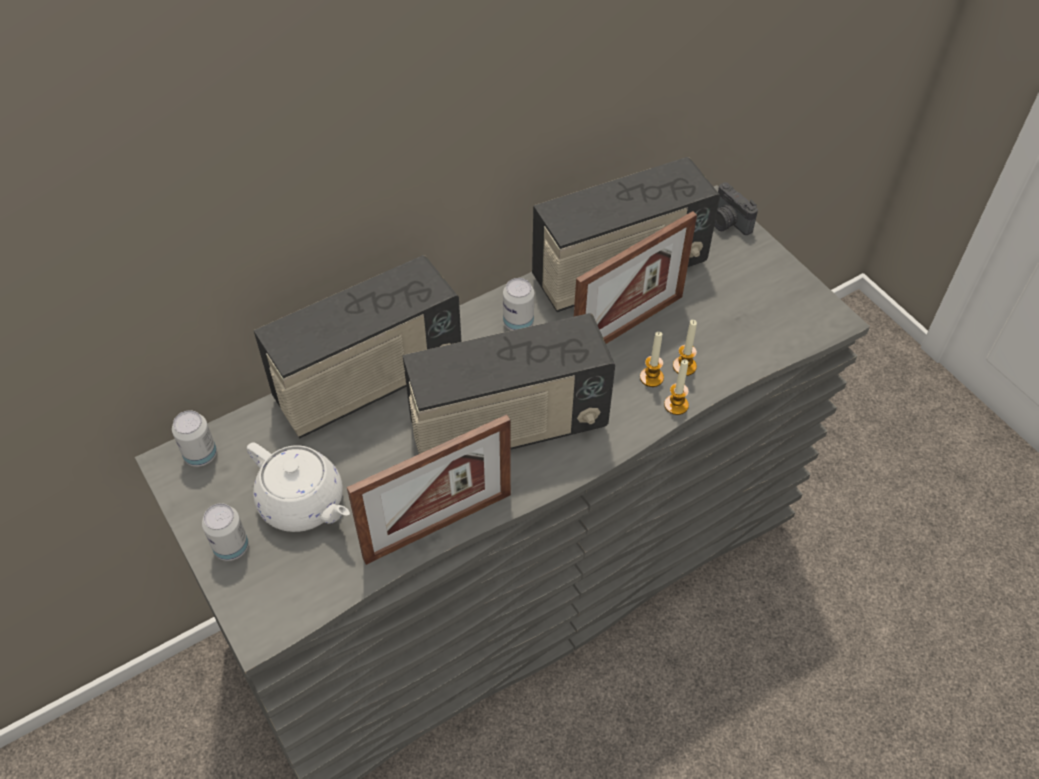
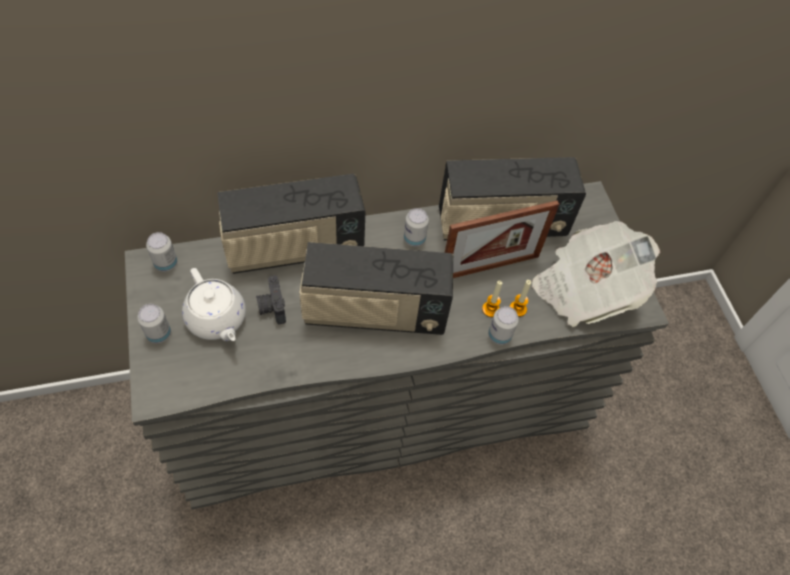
camera: 15 degrees right, 5 degrees up
picture frame [347,414,511,565] -> none
candle [664,360,689,415] -> can [488,306,519,345]
camera [714,182,758,235] -> camera moved to [256,275,286,324]
none -> newspaper [532,221,660,327]

